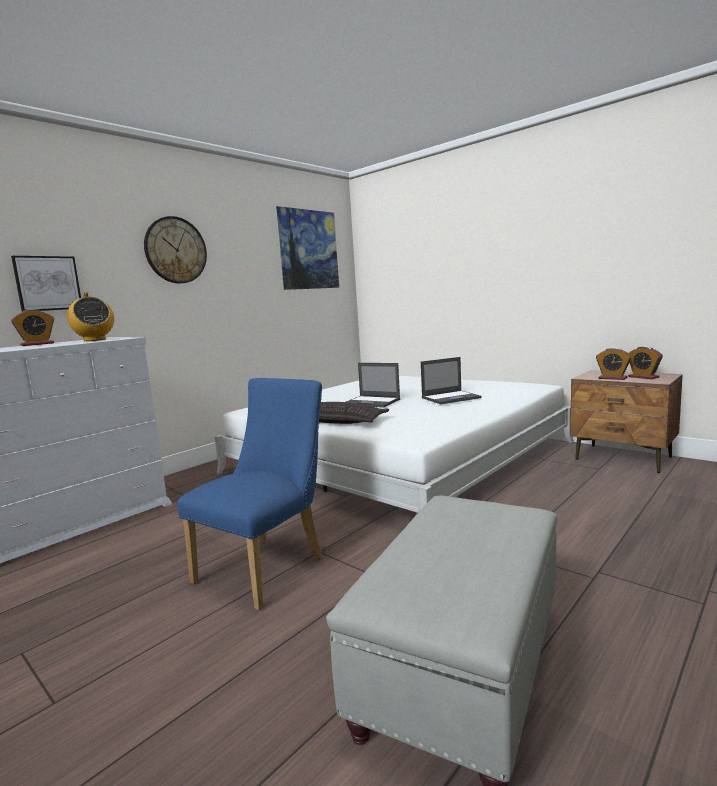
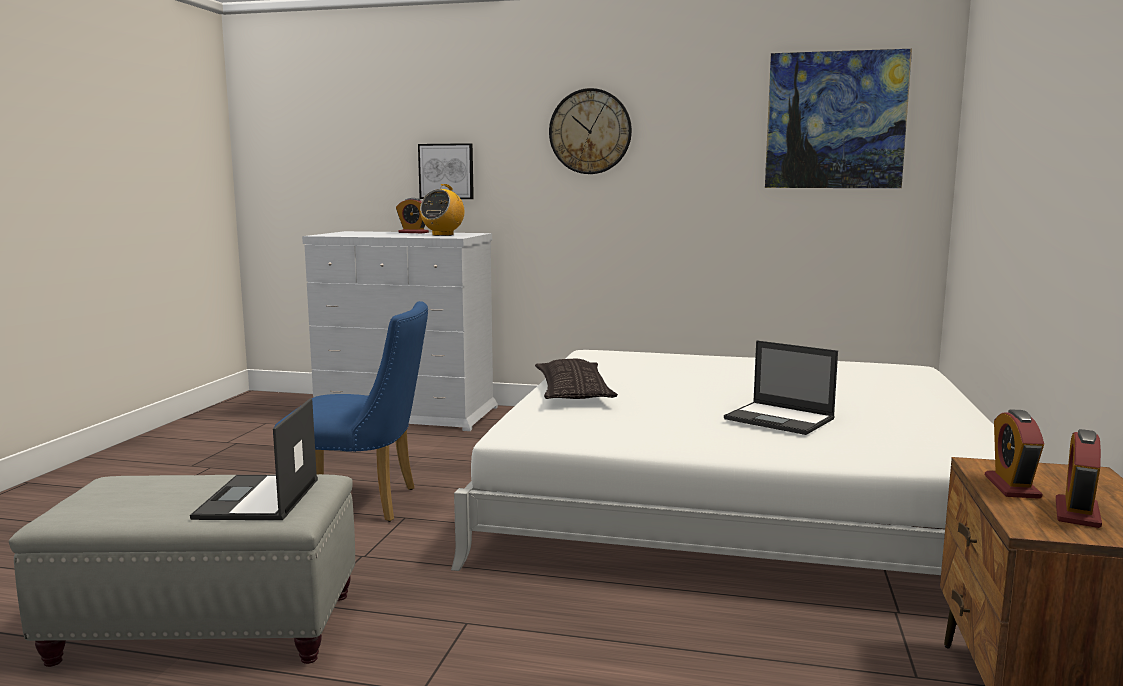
camera: 60 degrees right, 0 degrees up
laptop [346,363,400,408] -> laptop moved to [190,398,318,520]

